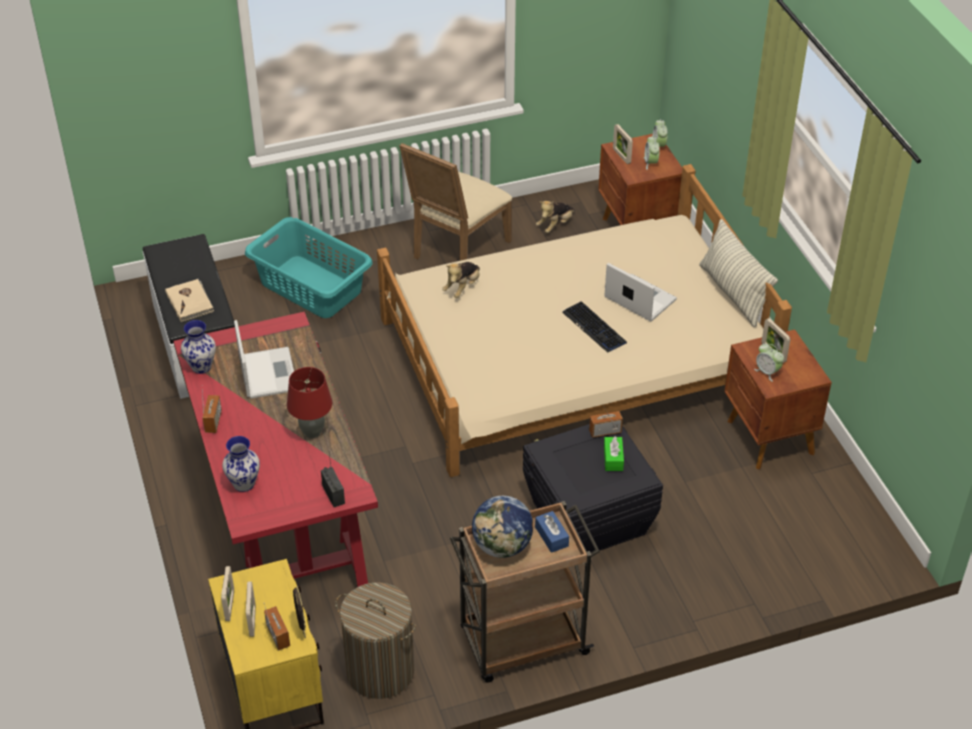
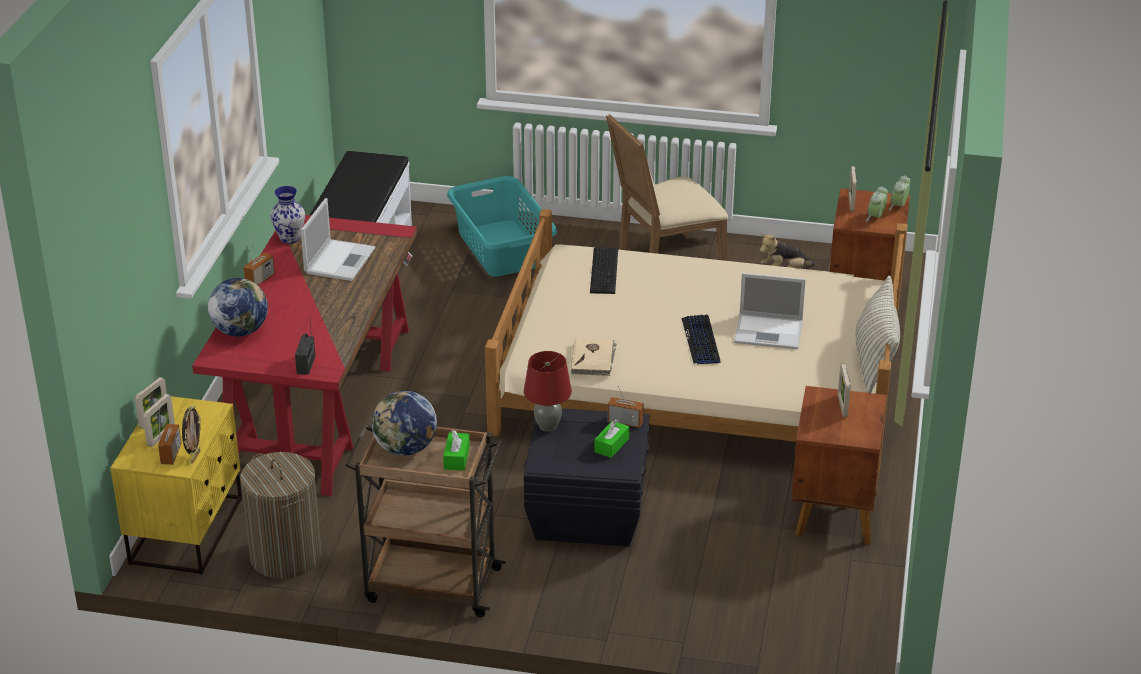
camera: 30 degrees right, 10 degrees down
beige book [165,279,214,322] -> beige book moved to [571,338,617,376]
vase [222,436,260,492] -> globe [208,278,268,337]
red table lamp [287,367,332,438] -> red table lamp moved to [524,351,572,432]
plush toy [442,262,480,298] -> keyboard [590,247,618,294]
blue tissue box [535,511,569,553] -> green tissue box [443,430,470,471]
laptop [604,263,677,322] -> laptop turned 120 degrees clockwise [734,273,806,349]
alarm clock [754,344,784,382] -> none

